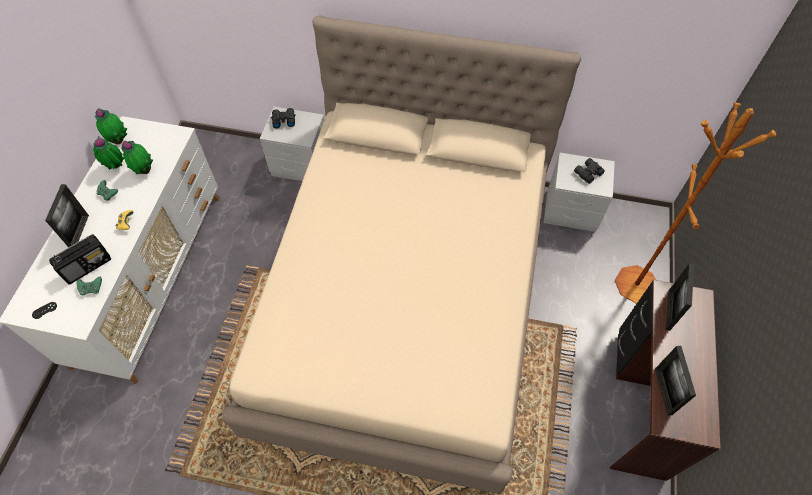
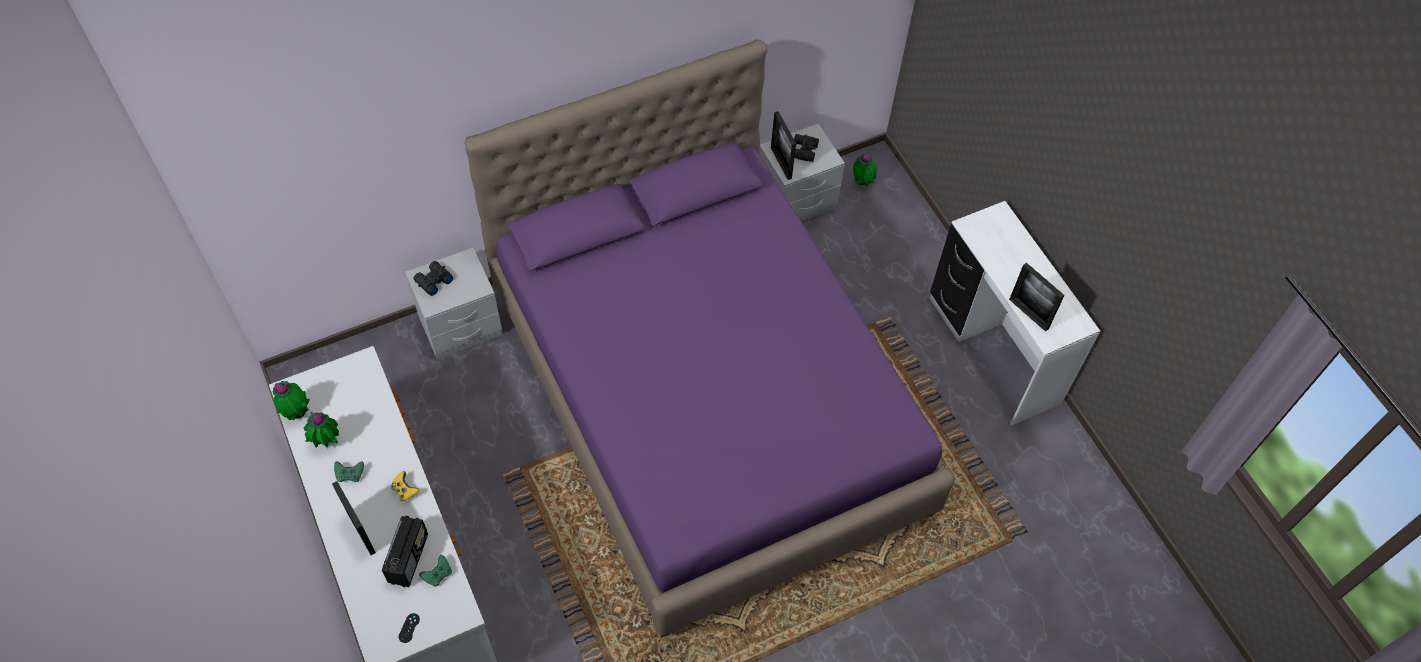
camera: 40 degrees left, 0 degrees up
potted plant [121,141,153,174] -> potted plant moved to [853,152,877,187]
beige bed [222,15,581,494] -> purple bed [465,39,955,638]
brown desk [610,280,721,481] -> white desk [930,201,1100,426]
orange clothes rack [614,102,776,304] -> none
picture frame [665,263,694,331] -> picture frame moved to [771,111,796,180]

